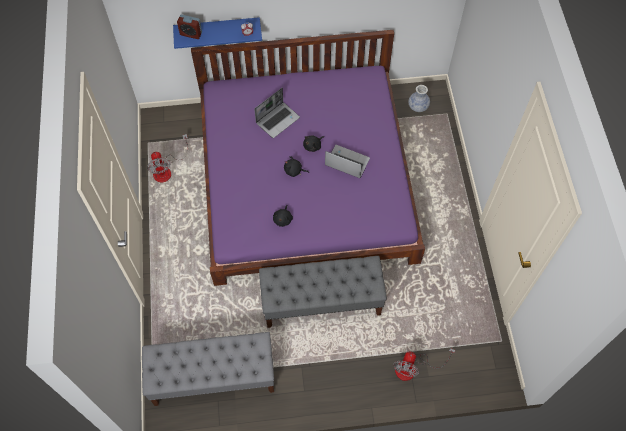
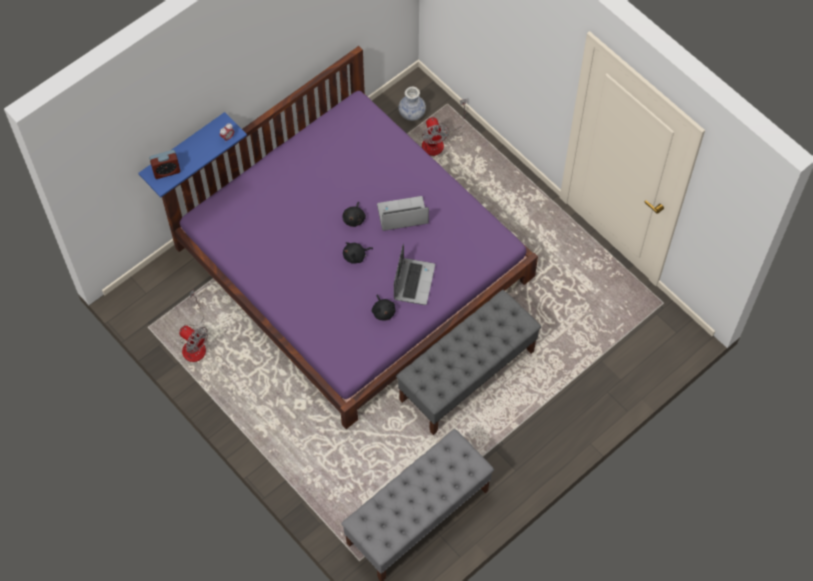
camera: 35 degrees left, 0 degrees up
laptop [254,88,300,138] -> laptop moved to [394,243,435,305]
fan [393,348,455,381] -> fan moved to [422,99,466,156]

